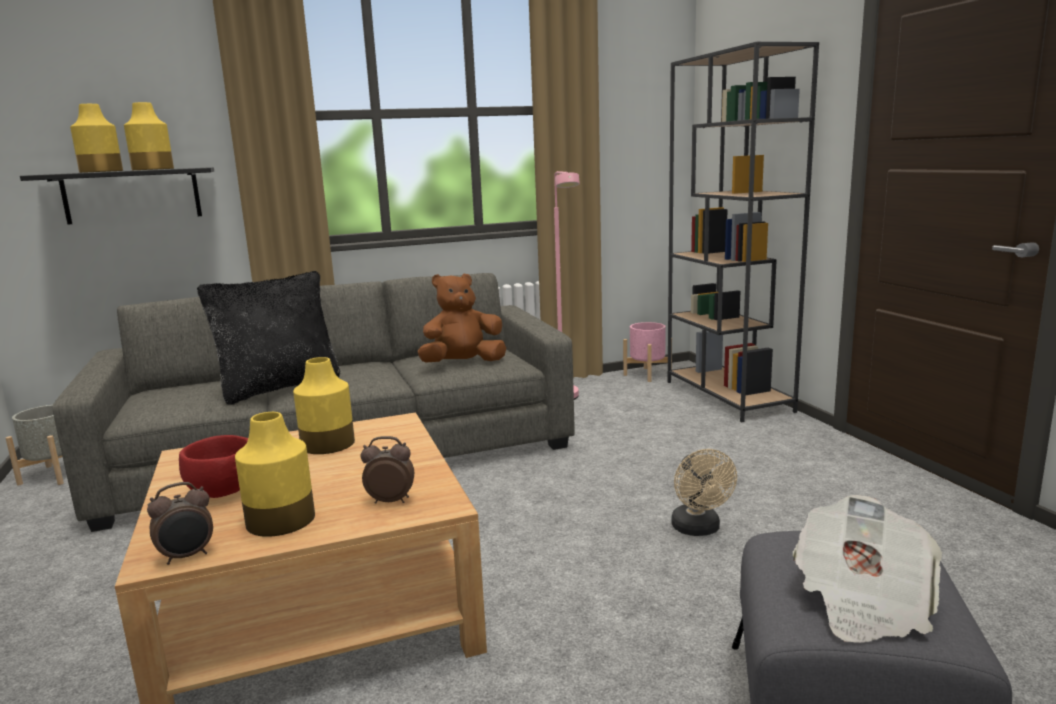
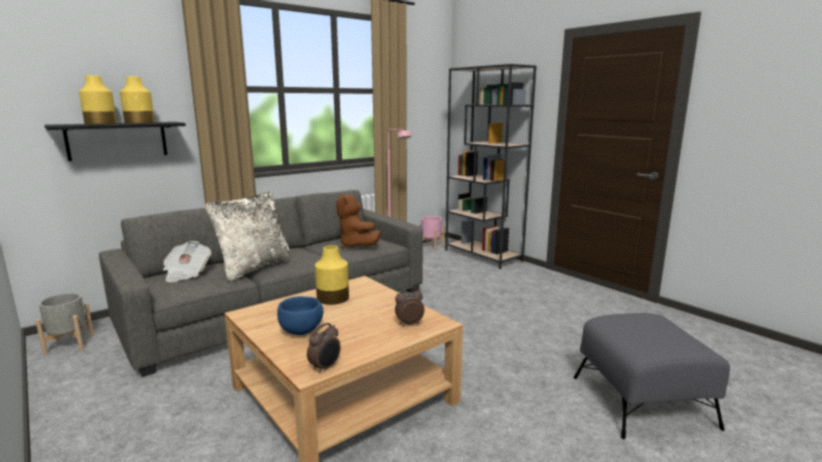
camera: 20 degrees left, 0 degrees up
red bowl [179,435,248,498] -> blue bowl [277,296,323,335]
black pillow [197,270,340,405] -> beige pillow [205,191,290,281]
yellow vase [235,412,315,537] -> none
brown plush toy [418,274,506,363] -> brown plush toy turned 75 degrees counterclockwise [336,194,380,249]
beige fan [671,449,737,536] -> none
newspaper [793,495,942,643] -> newspaper moved to [163,241,211,282]

